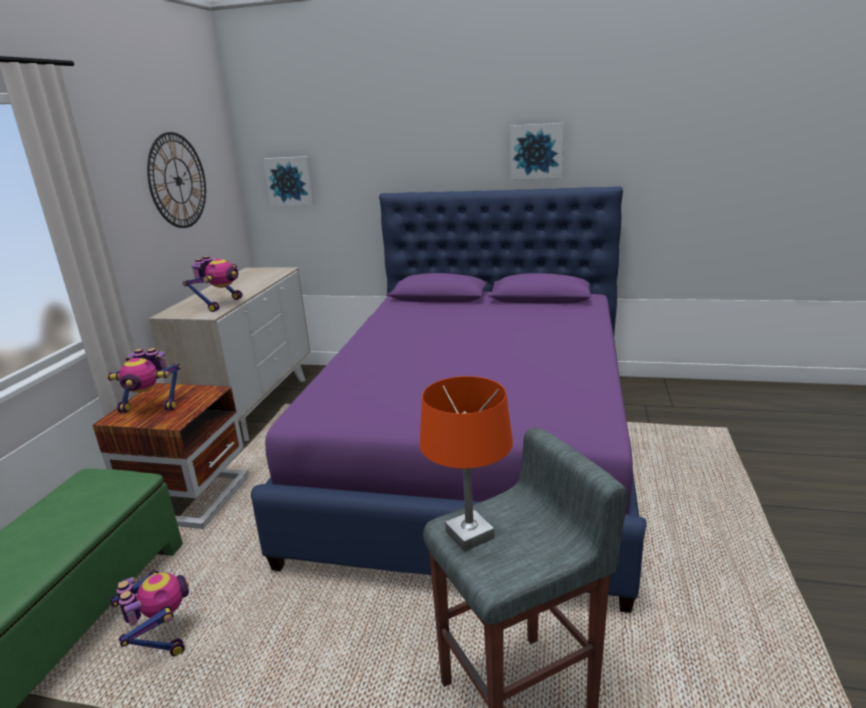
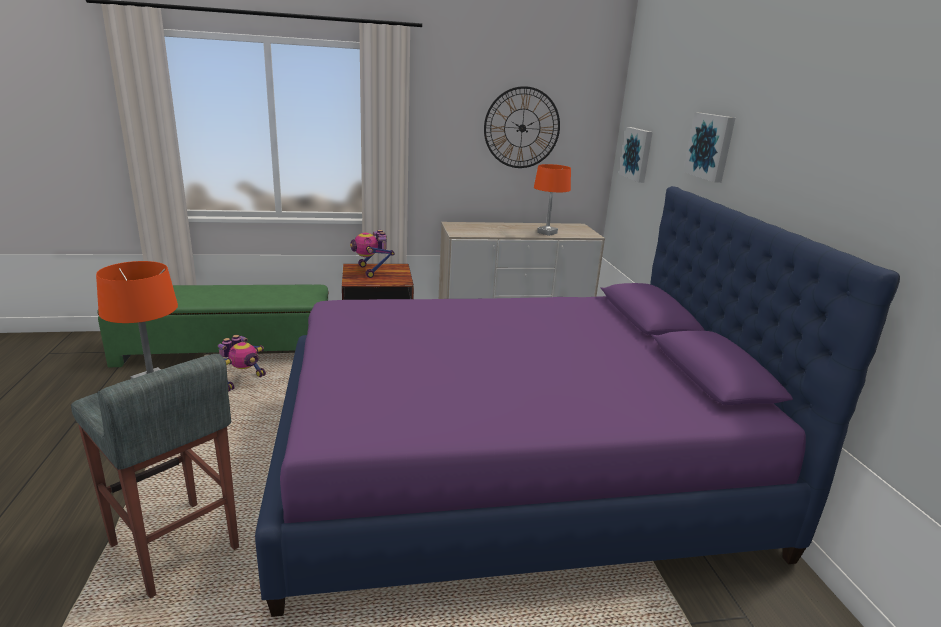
camera: 65 degrees right, 0 degrees up
toy robot [183,256,242,312] -> none
picture [510,123,564,180] -> picture moved to [683,112,735,183]
none -> orange table lamp [534,164,571,236]

